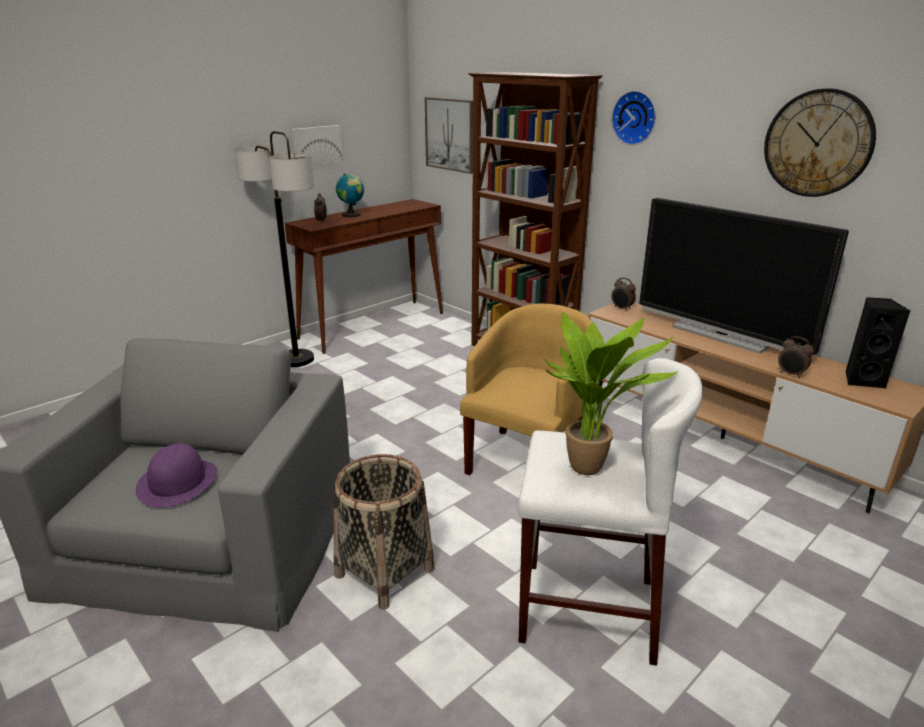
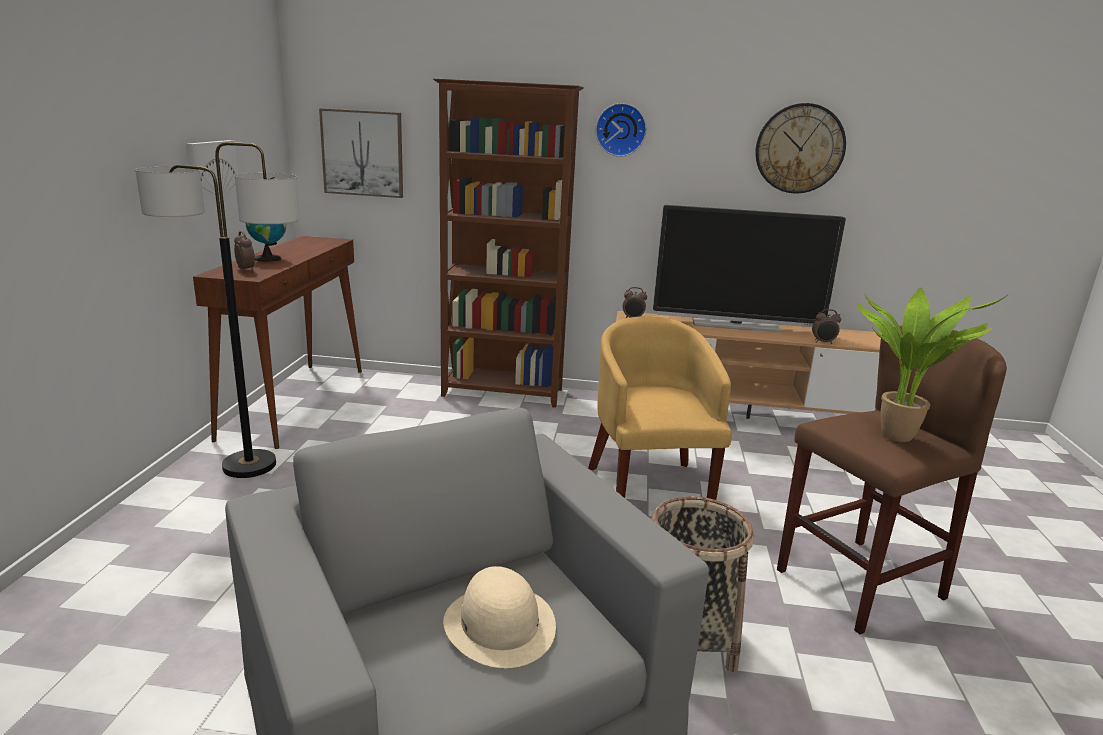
camera: 40 degrees left, 5 degrees down
purple hat [136,443,218,508] -> beige hat [443,566,556,668]
white stool [518,358,703,666] -> brown stool [777,326,1007,634]
black speaker [845,297,910,389] -> none

